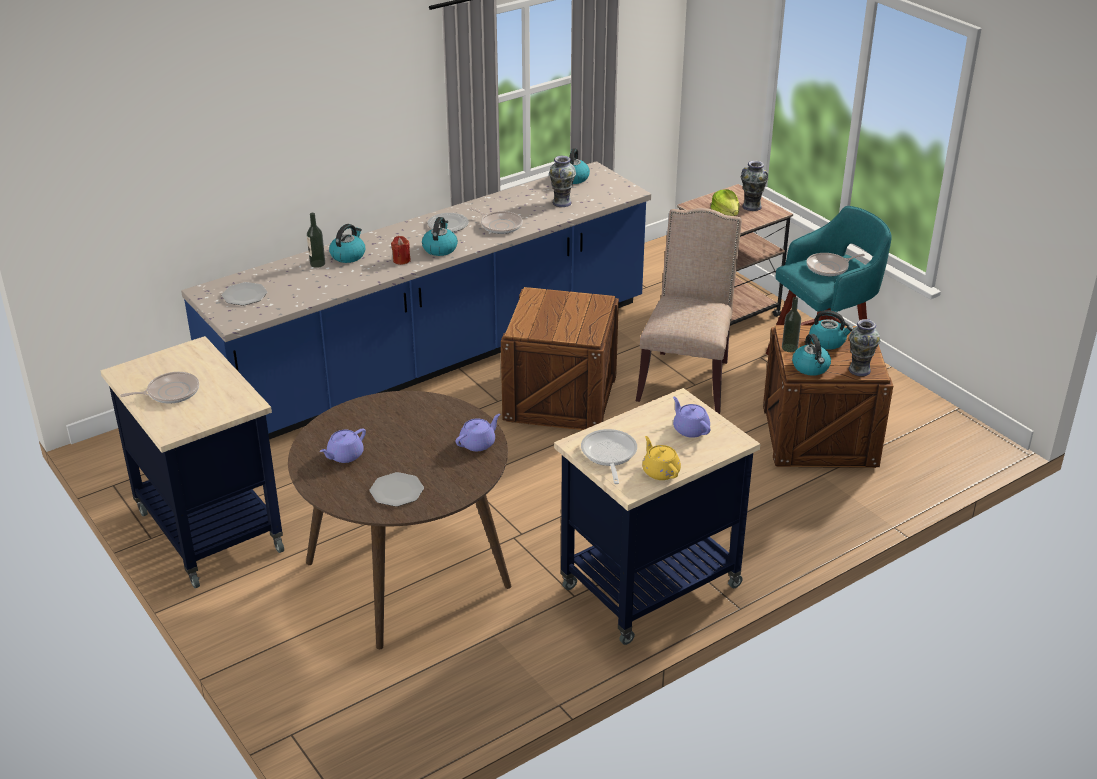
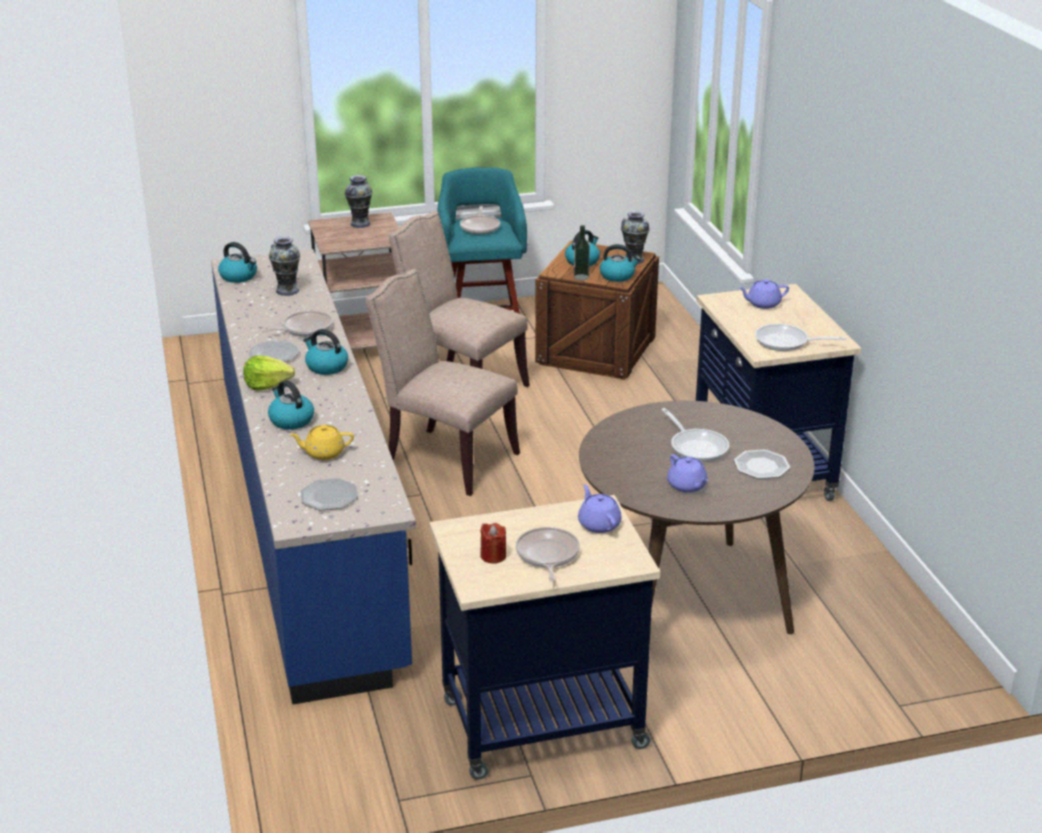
camera: 70 degrees left, 5 degrees down
bottle [307,212,325,268] -> none
red candle [391,236,411,265] -> red candle moved to [480,523,506,563]
purple teapot [456,414,500,451] -> purple teapot moved to [578,484,622,533]
crate [501,287,619,430] -> beige chair [366,269,520,496]
yellow teapot [642,436,681,480] -> yellow teapot moved to [289,425,354,460]
lettuce [711,189,740,216] -> lettuce moved to [243,356,295,391]
none -> frying pan [661,408,729,462]

